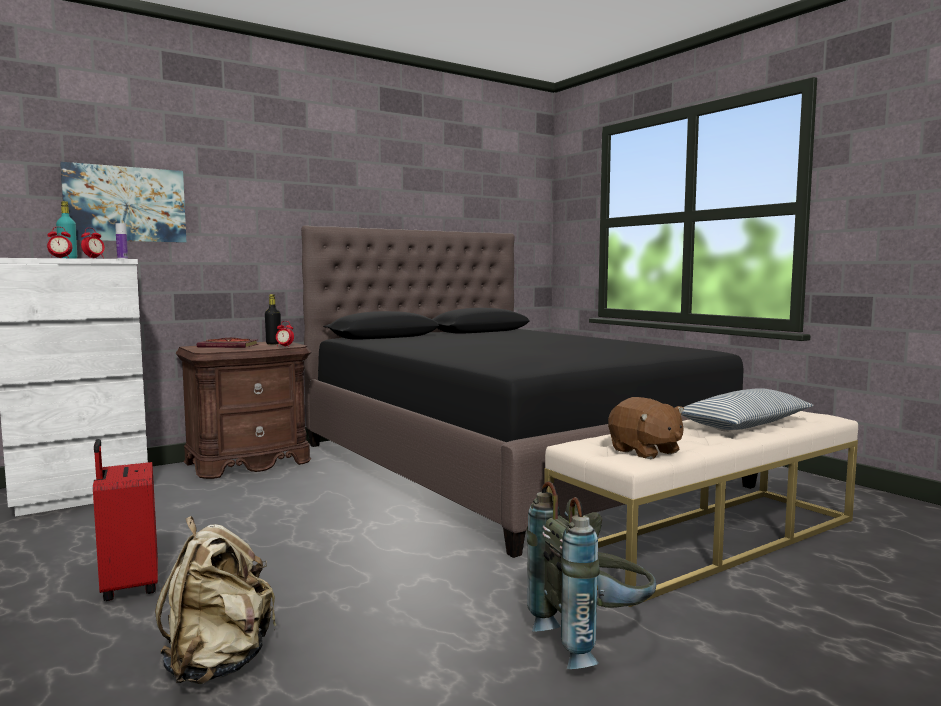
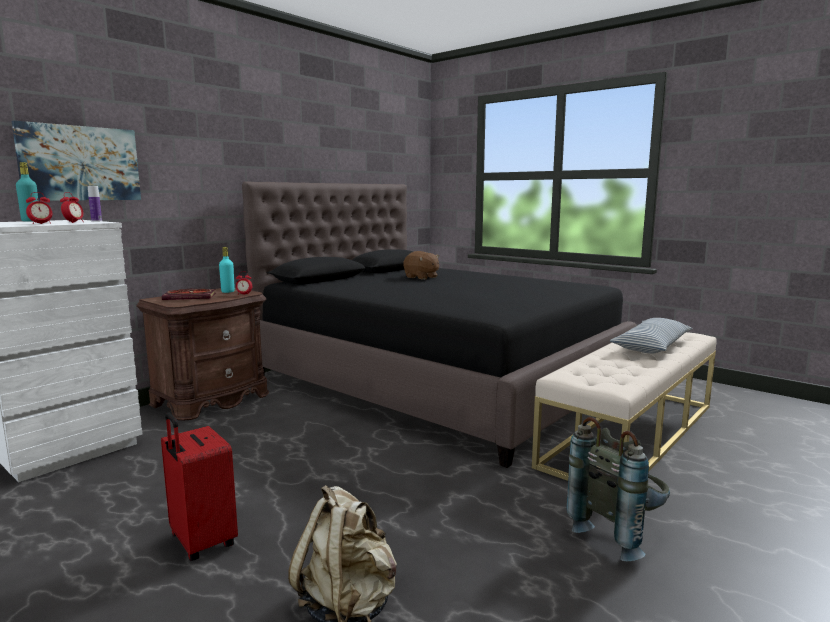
camera: 15 degrees left, 5 degrees up
black bottle [265,294,281,345] -> turquoise bottle [219,247,235,293]
brown plush toy [608,397,684,459] -> brown plush toy moved to [403,251,439,280]

